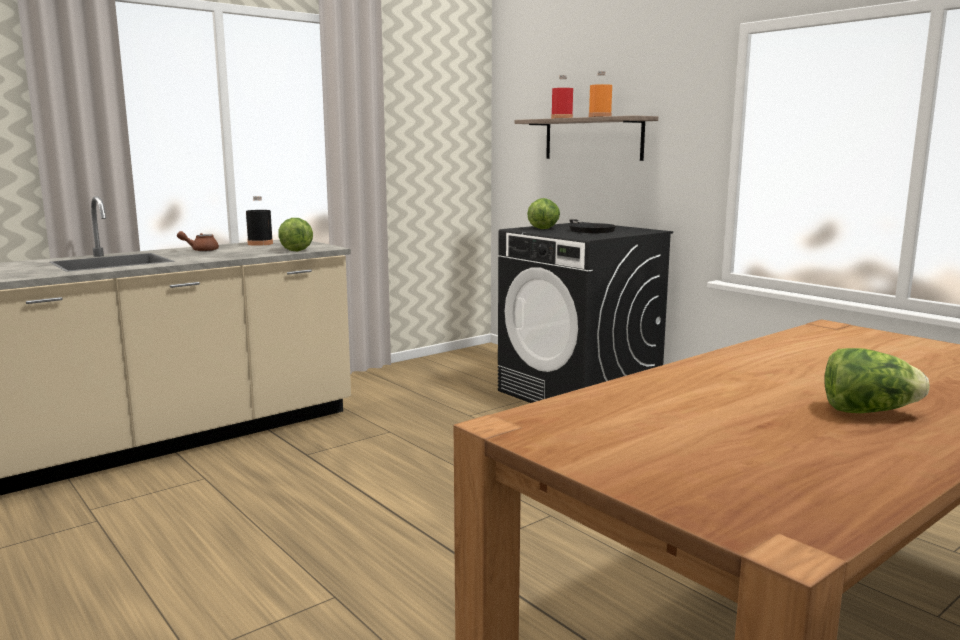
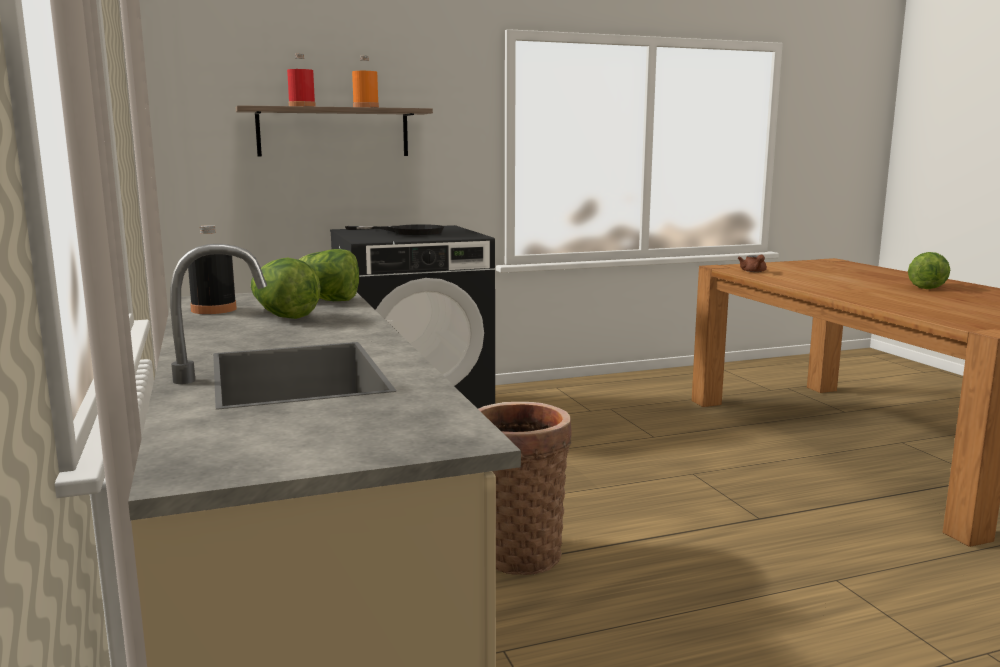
camera: 70 degrees left, 0 degrees up
brown teapot [177,231,219,251] -> brown teapot moved to [738,255,767,272]
lettuce [527,198,560,229] -> lettuce moved to [251,258,321,319]
none -> basket [478,402,572,575]

